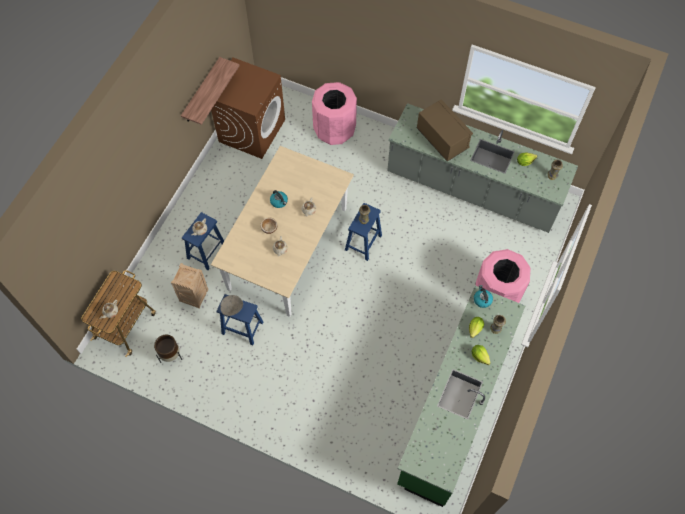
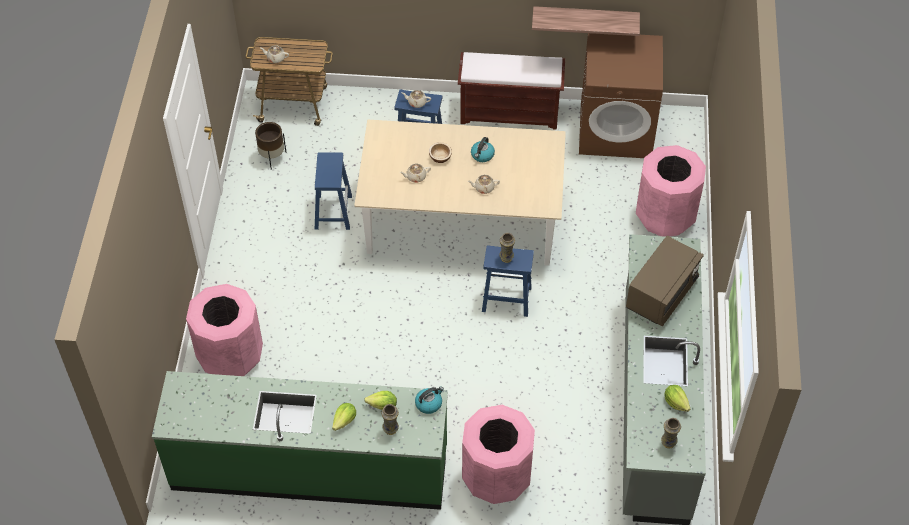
camera: 70 degrees right, 10 degrees down
crate [171,263,208,309] -> none
grey bowl [220,295,243,316] -> none
none -> pink trash can [186,284,263,376]
none -> brown bench [458,52,565,130]

